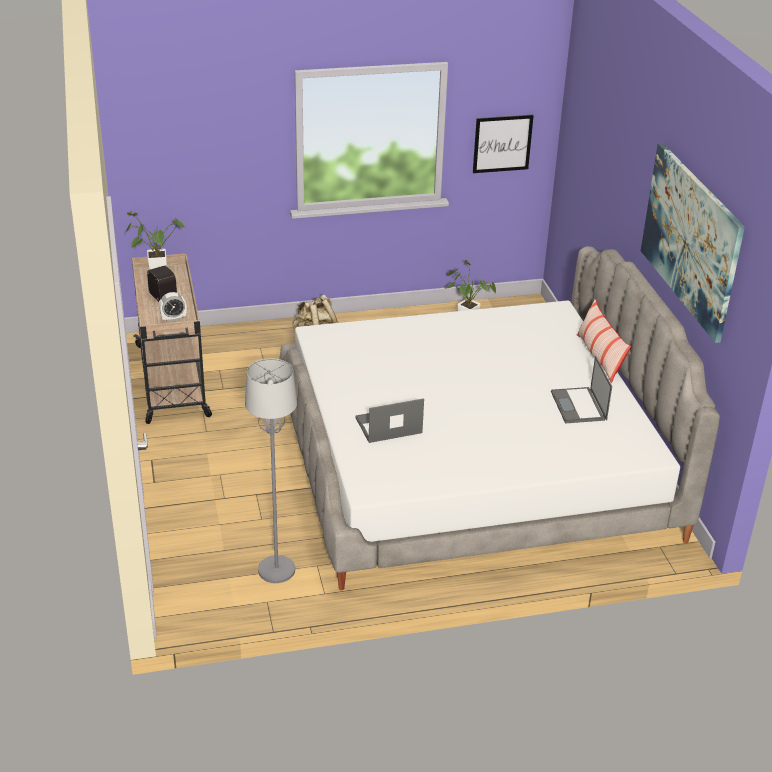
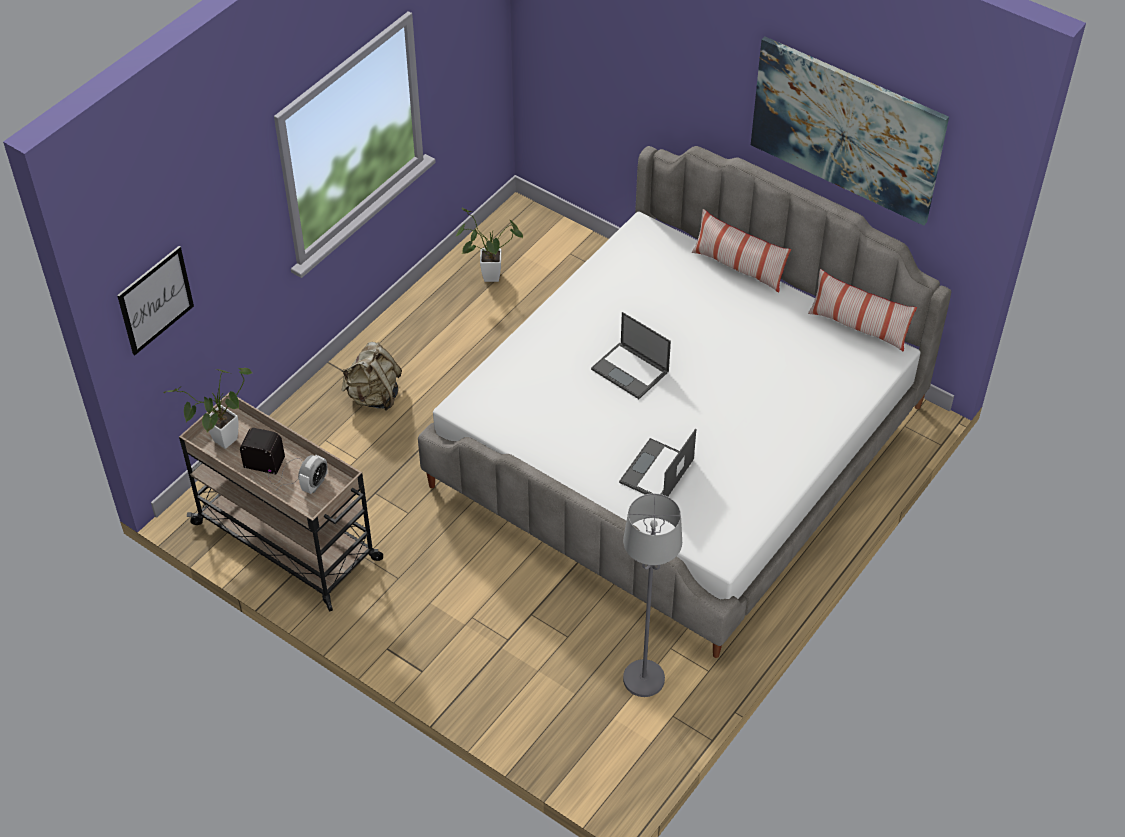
camera: 40 degrees left, 15 degrees up
picture [473,115,534,173] -> picture moved to [117,246,194,355]
laptop [551,356,612,423] -> laptop moved to [591,312,671,399]
none -> pillow [808,269,917,351]

